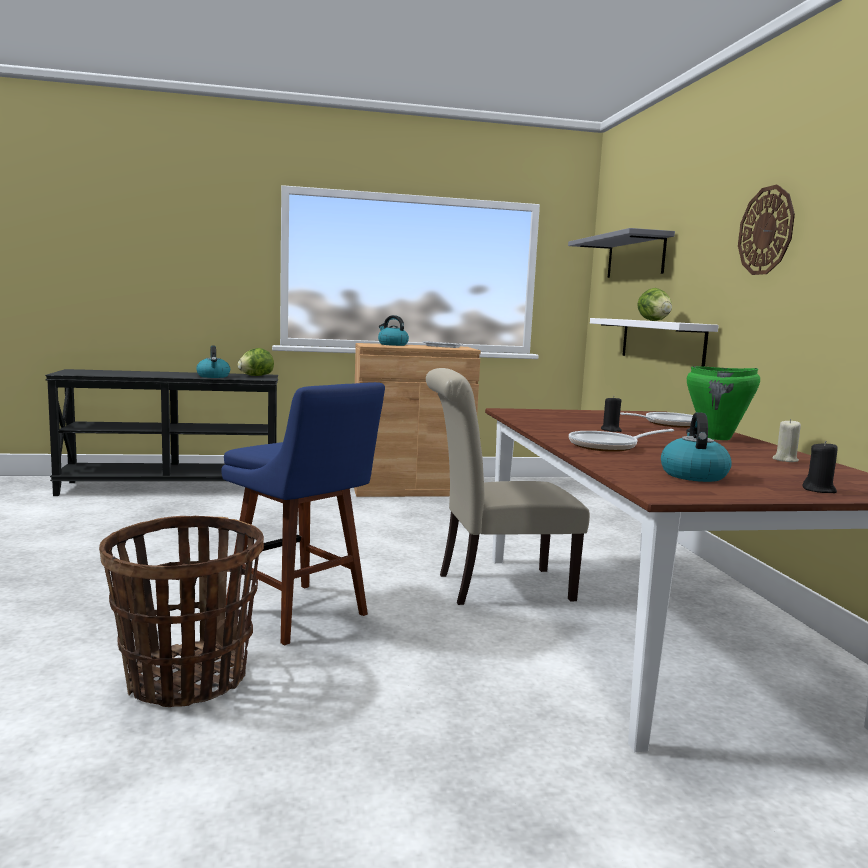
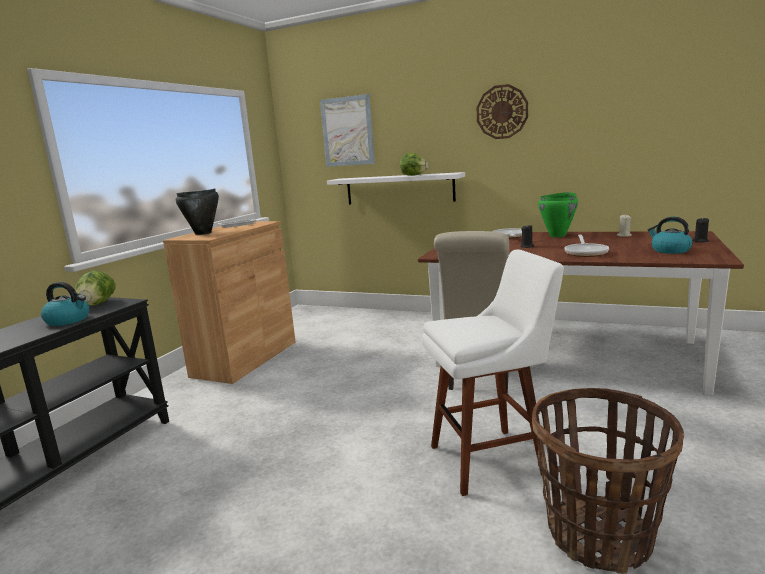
camera: 55 degrees left, 5 degrees up
blue stool [221,382,385,645] -> white stool [422,249,564,496]
kettle [378,315,409,346] -> black cooking pot [176,188,219,235]
grey shelf [568,228,675,278] -> picture [320,94,375,167]

